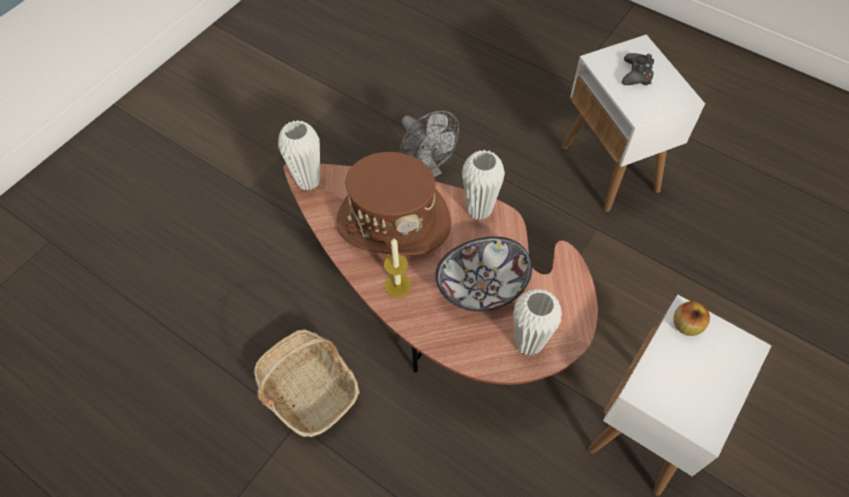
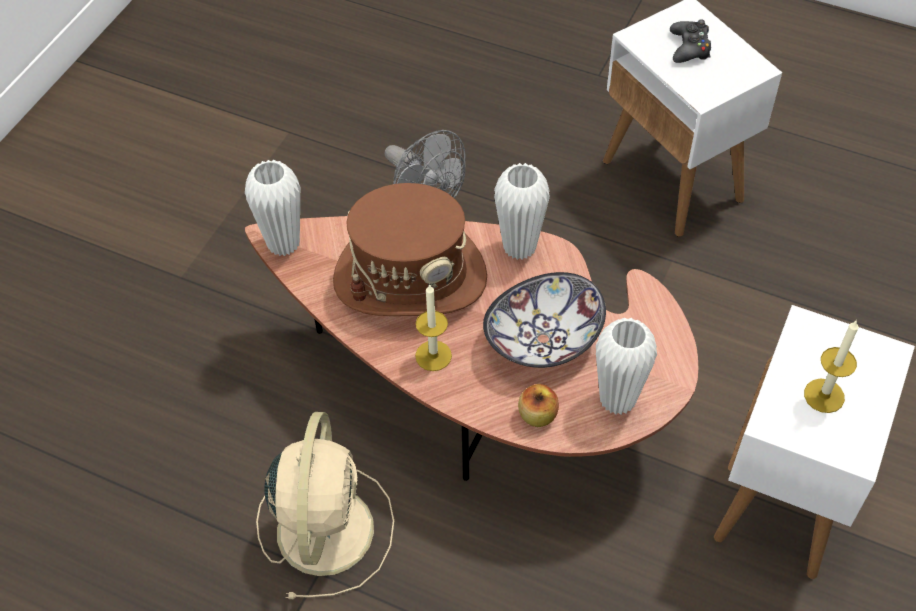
camera: 10 degrees left, 5 degrees down
basket [254,329,360,437] -> beige fan [256,412,394,599]
apple [674,301,710,336] -> apple moved to [518,384,559,427]
none -> candle [804,320,858,413]

